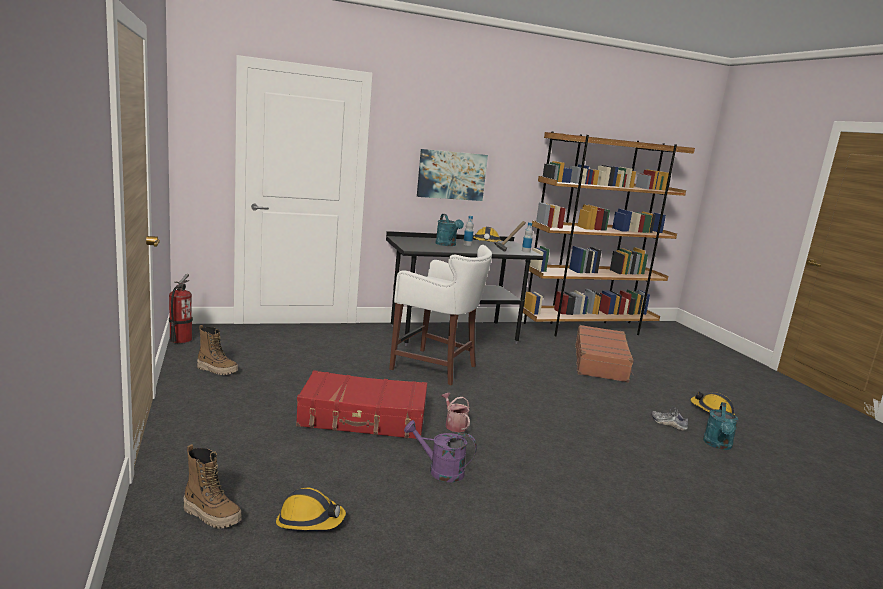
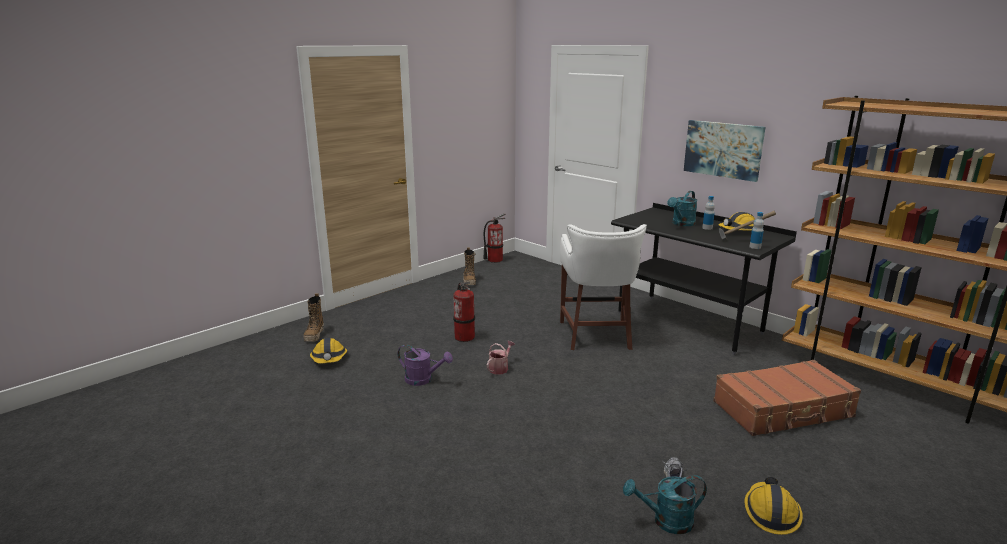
camera: 65 degrees right, 5 degrees up
red suitcase [296,370,427,439] -> fire extinguisher [453,282,475,342]
purple watering can [404,420,477,482] -> purple watering can turned 120 degrees clockwise [398,345,453,386]

